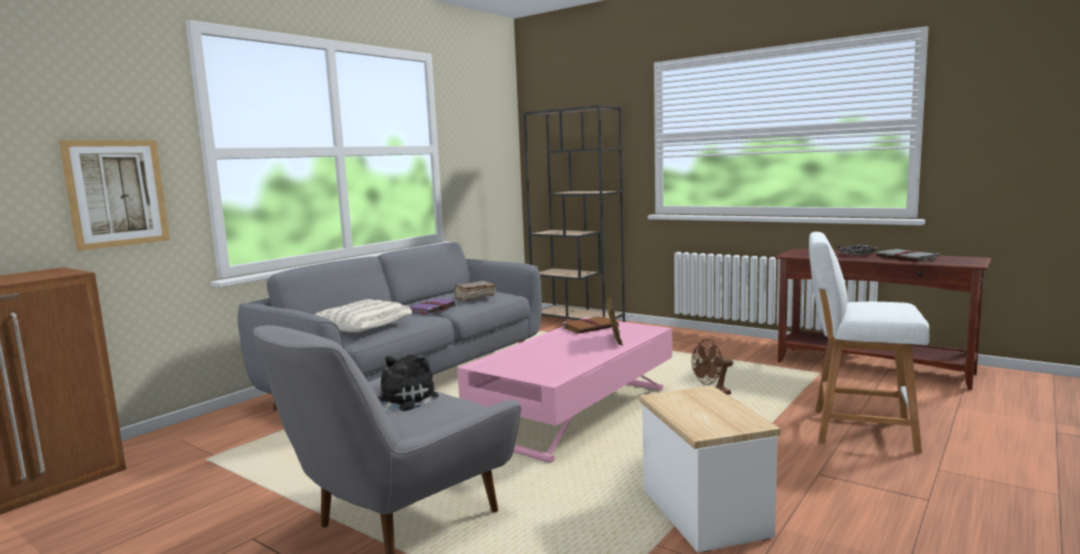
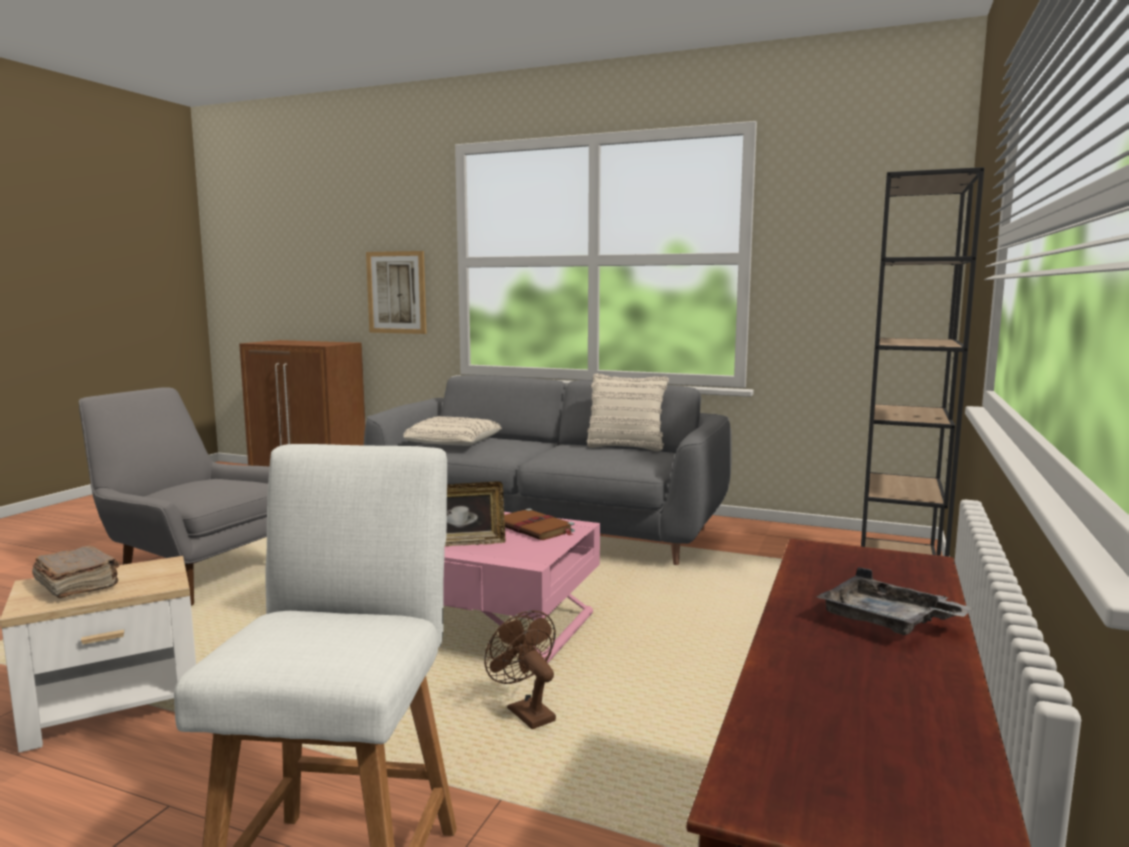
camera: 75 degrees right, 0 degrees up
plush toy [378,355,439,412] -> none
purple book [410,298,458,315] -> none
brown book [454,281,496,301] -> brown book moved to [32,546,120,598]
grey book [876,249,940,262] -> none
none -> beige pillow [587,373,669,451]

